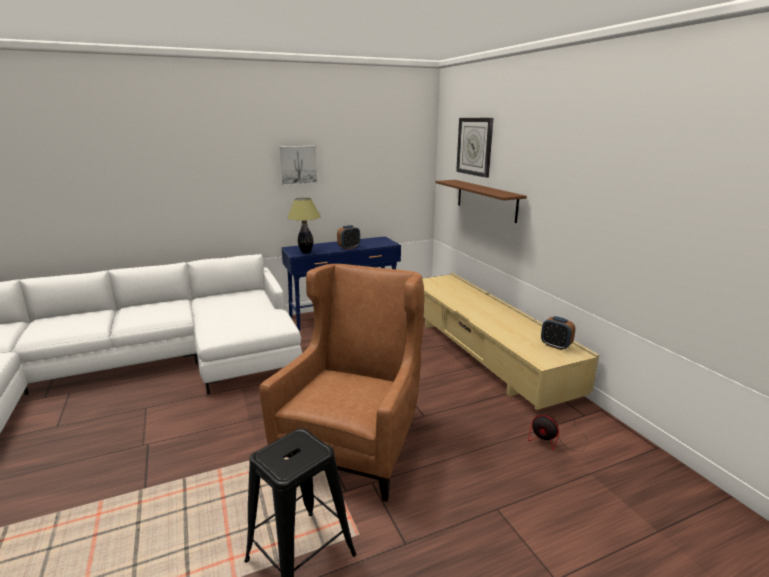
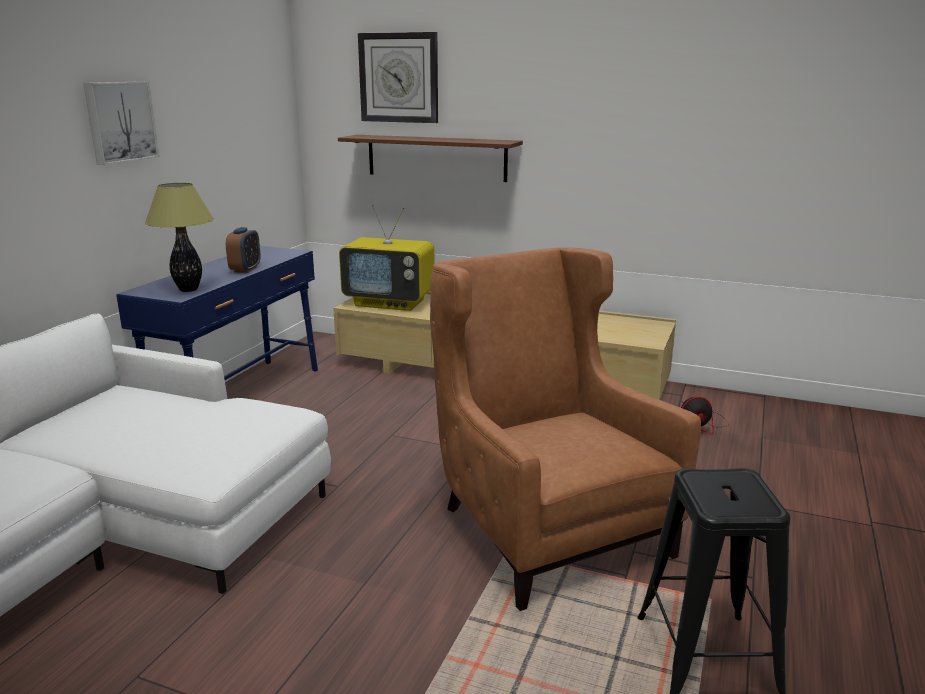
camera: 45 degrees left, 0 degrees up
alarm clock [541,316,575,350] -> none
none -> television [339,205,435,311]

